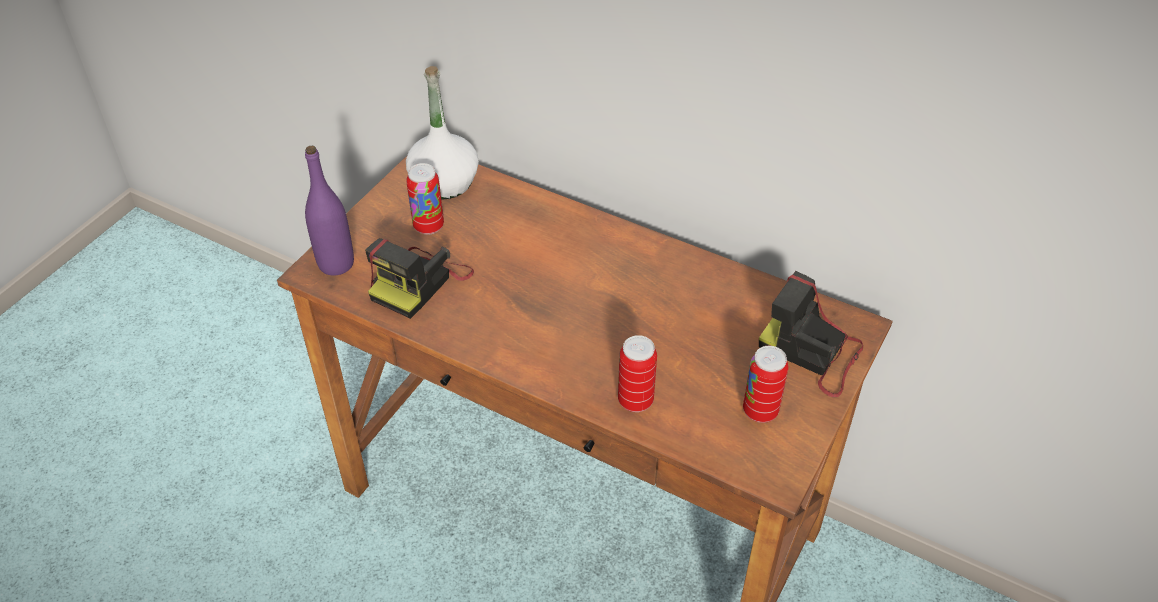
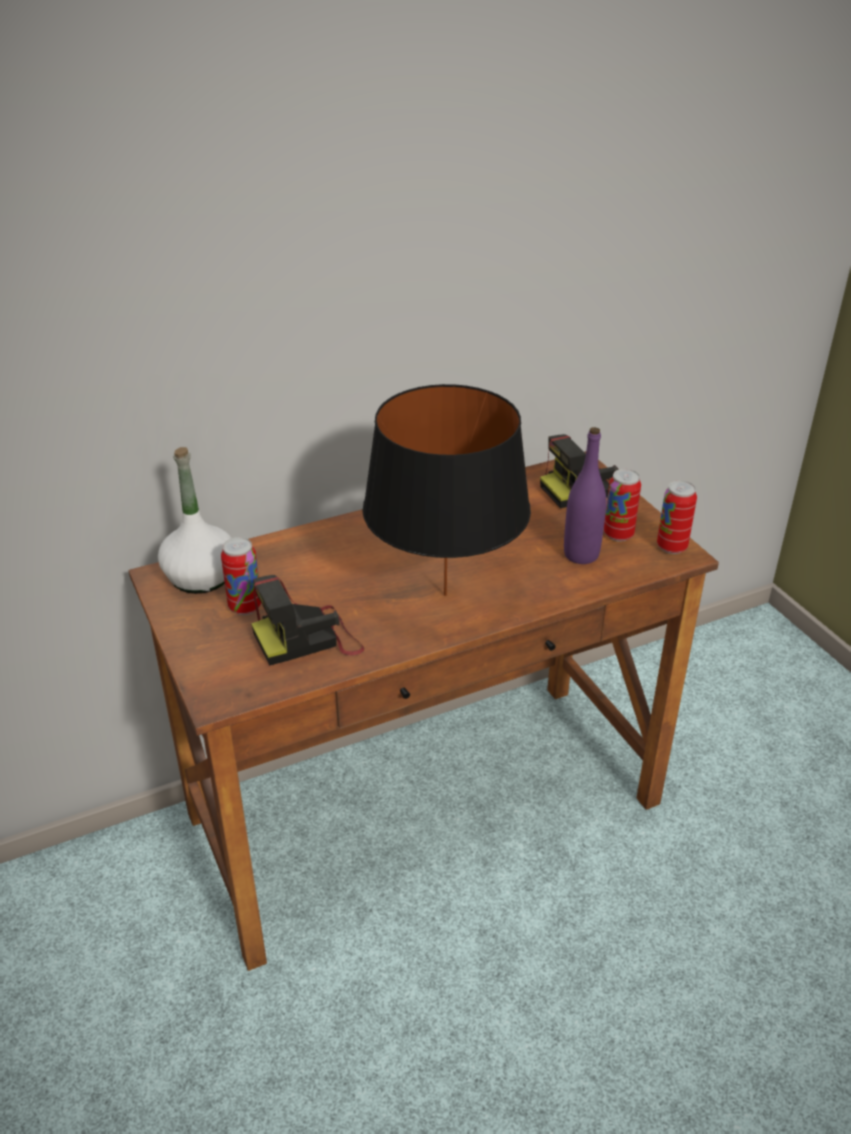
camera: 55 degrees left, 10 degrees down
purple bottle [305,146,354,276] -> purple bottle moved to [564,427,606,564]
camera [365,238,474,319] -> camera turned 90 degrees clockwise [251,575,364,666]
can [618,335,657,412] -> can moved to [657,480,697,554]
none -> black table lamp [363,384,531,596]

